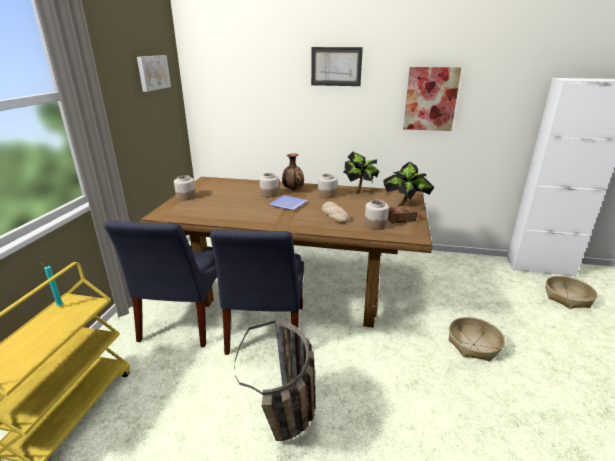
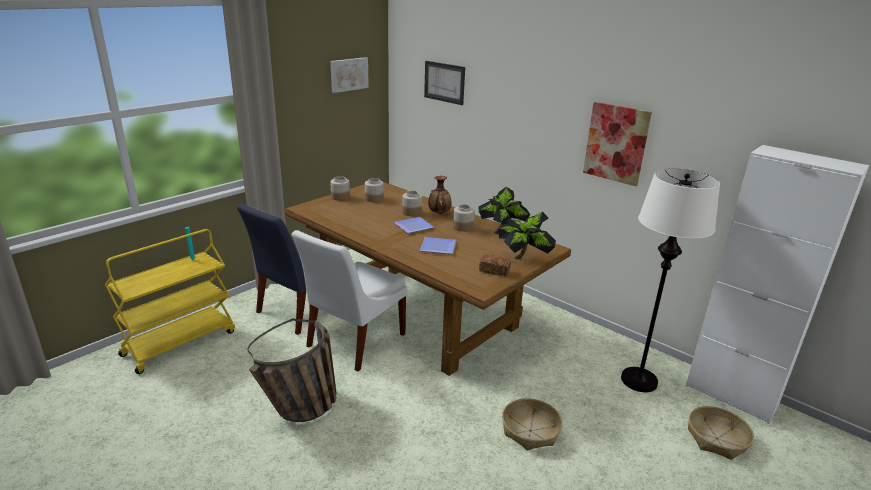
camera: 30 degrees right, 0 degrees up
blue chair [210,229,304,355] -> white chair [292,230,407,372]
picture [311,47,363,86] -> picture moved to [424,61,465,105]
bread [321,202,350,223] -> plate [420,237,456,254]
jar [364,200,389,230] -> jar moved to [365,178,384,202]
none -> white floor lamp [621,168,720,392]

